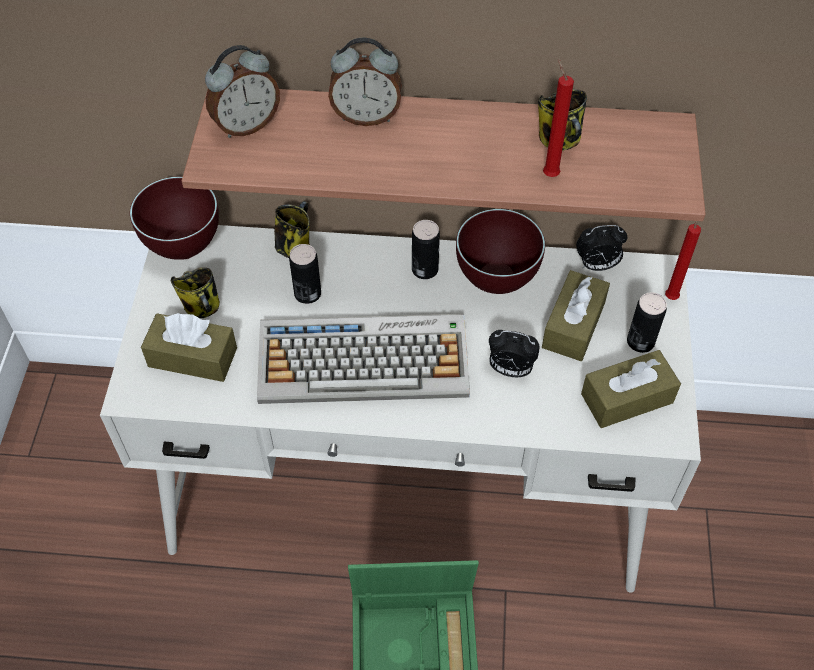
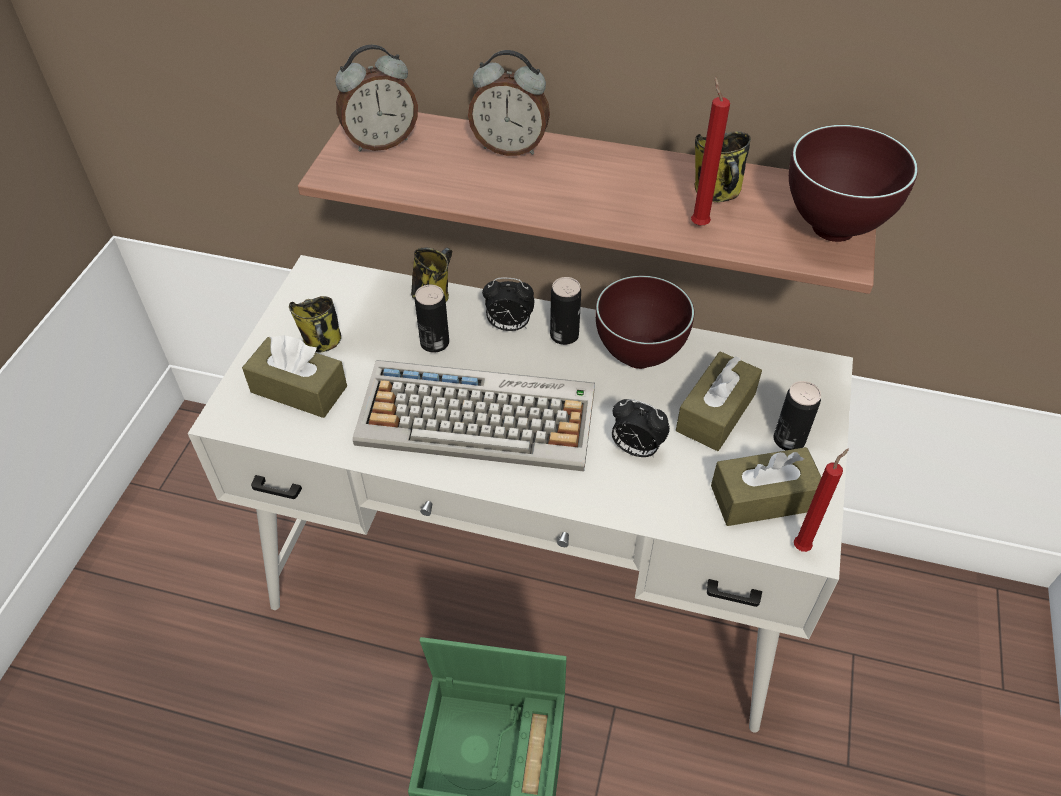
camera: 10 degrees right, 5 degrees down
brown bowl [130,177,219,260] -> brown bowl moved to [789,125,918,242]
alarm clock [576,225,628,271] -> alarm clock moved to [482,278,534,331]
red candle [665,221,701,300] -> red candle moved to [794,449,849,552]

